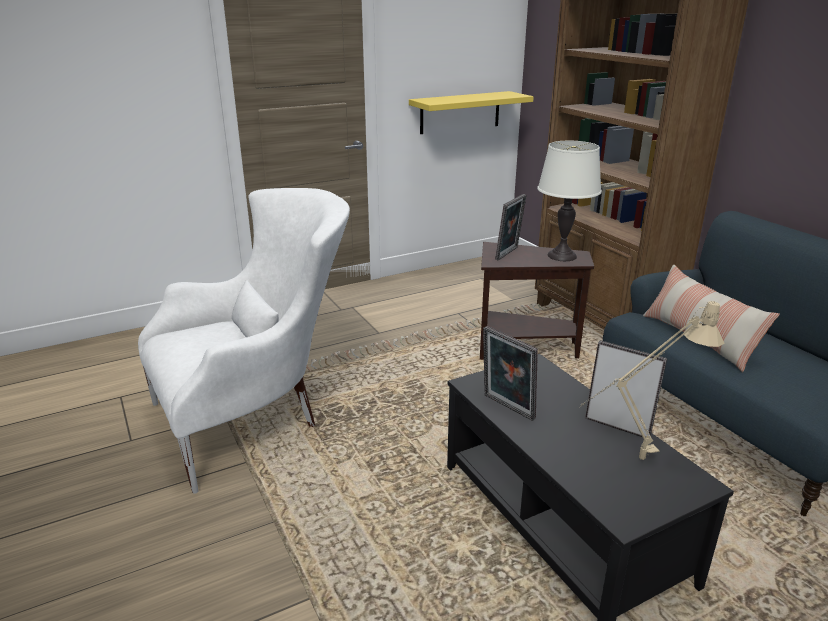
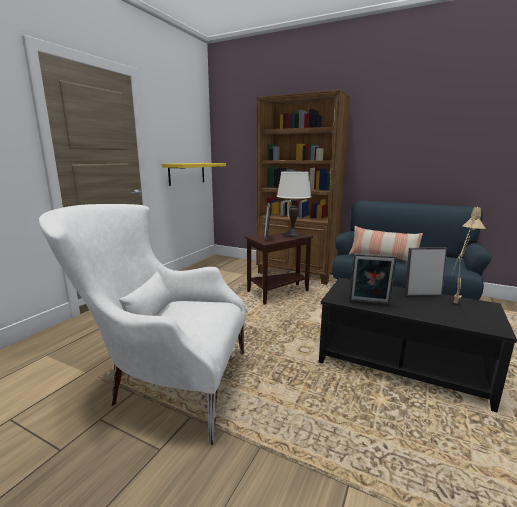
camera: 35 degrees left, 10 degrees down
white armchair [138,188,350,494] -> white armchair turned 105 degrees counterclockwise [39,204,246,445]

